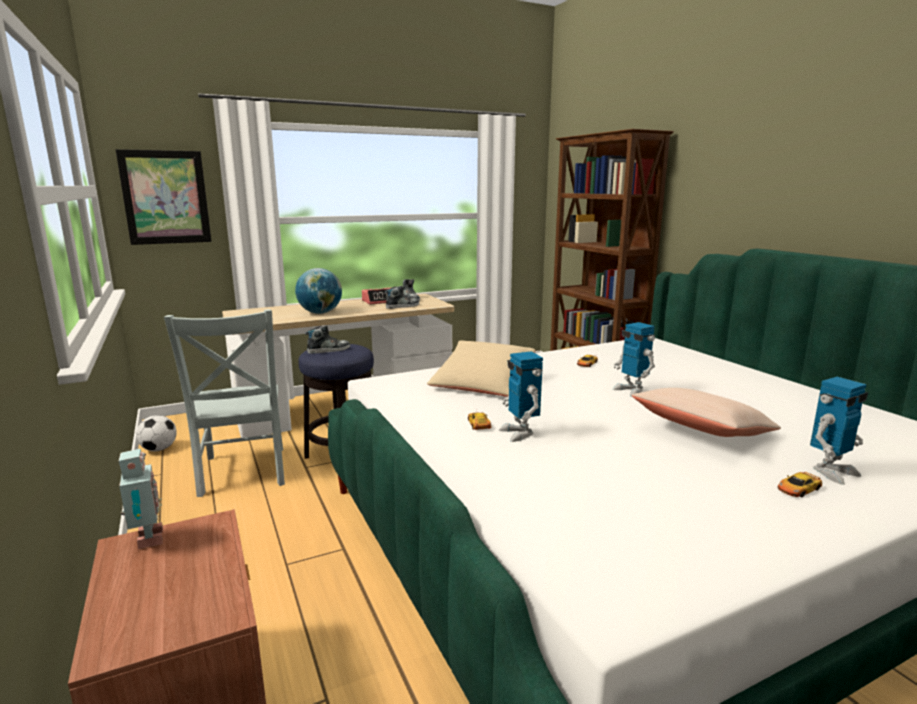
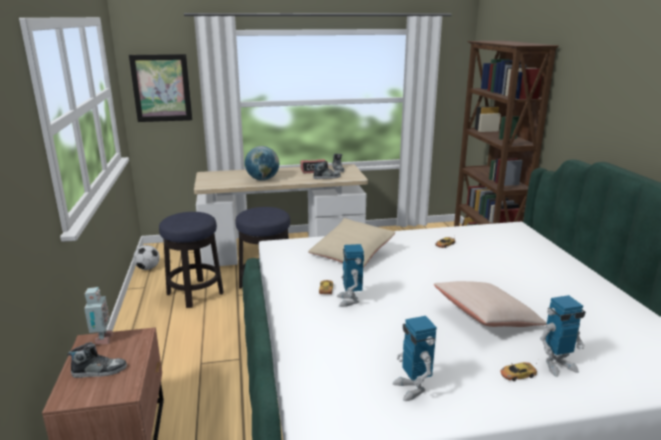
camera: 15 degrees right, 5 degrees up
grey chair [164,309,285,497] -> stool [159,212,224,308]
shoe [305,325,350,354] -> shoe moved to [67,342,127,378]
toy robot [613,322,655,397] -> toy robot moved to [392,316,437,401]

